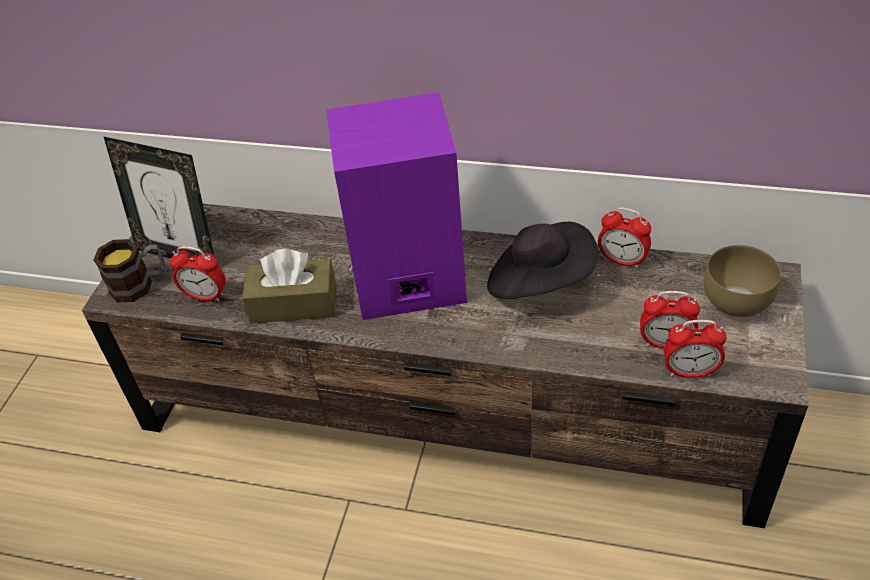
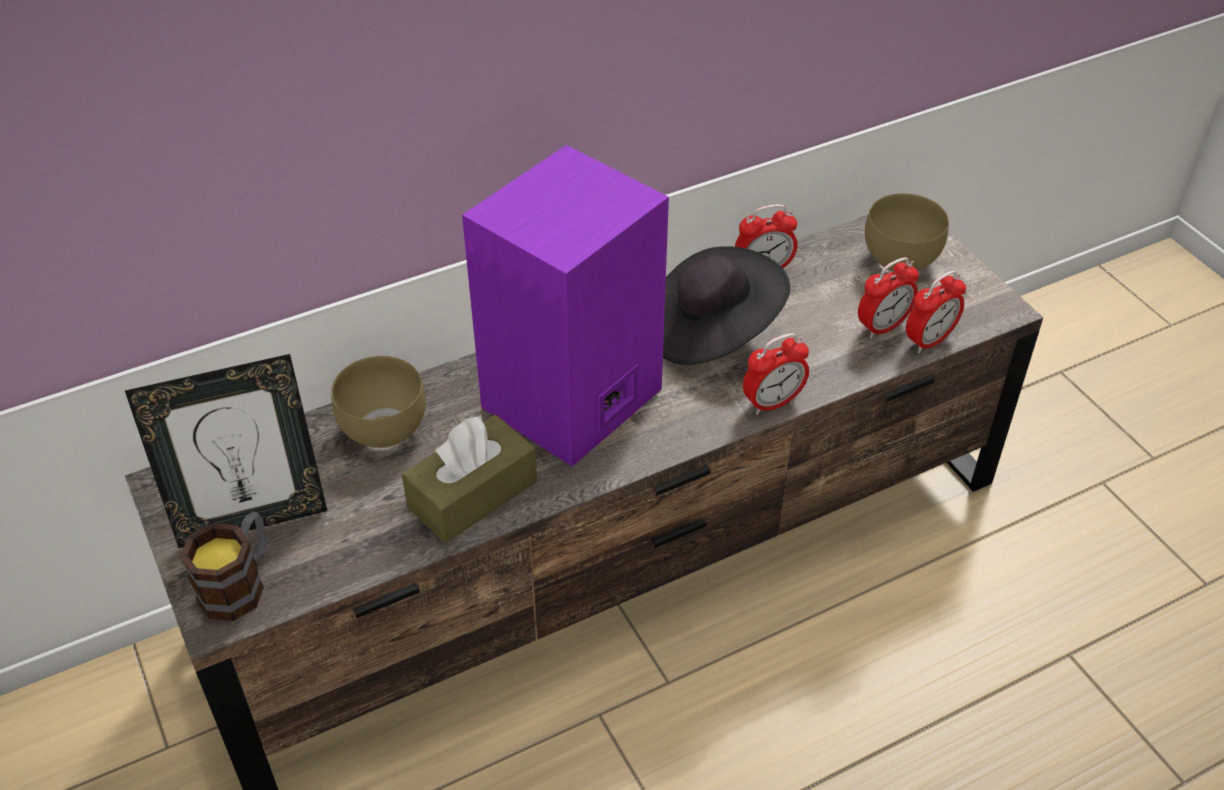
camera: 45 degrees left, 0 degrees up
alarm clock [170,246,226,302] -> alarm clock moved to [743,333,809,415]
none -> brown bowl [331,356,426,448]

